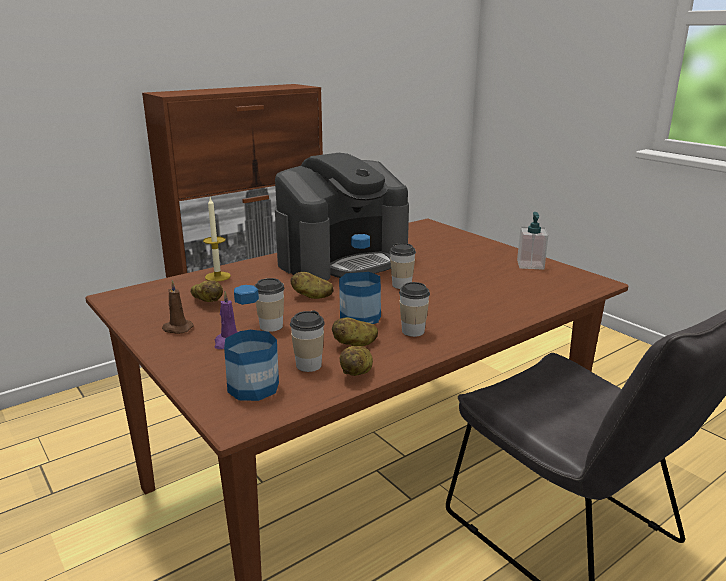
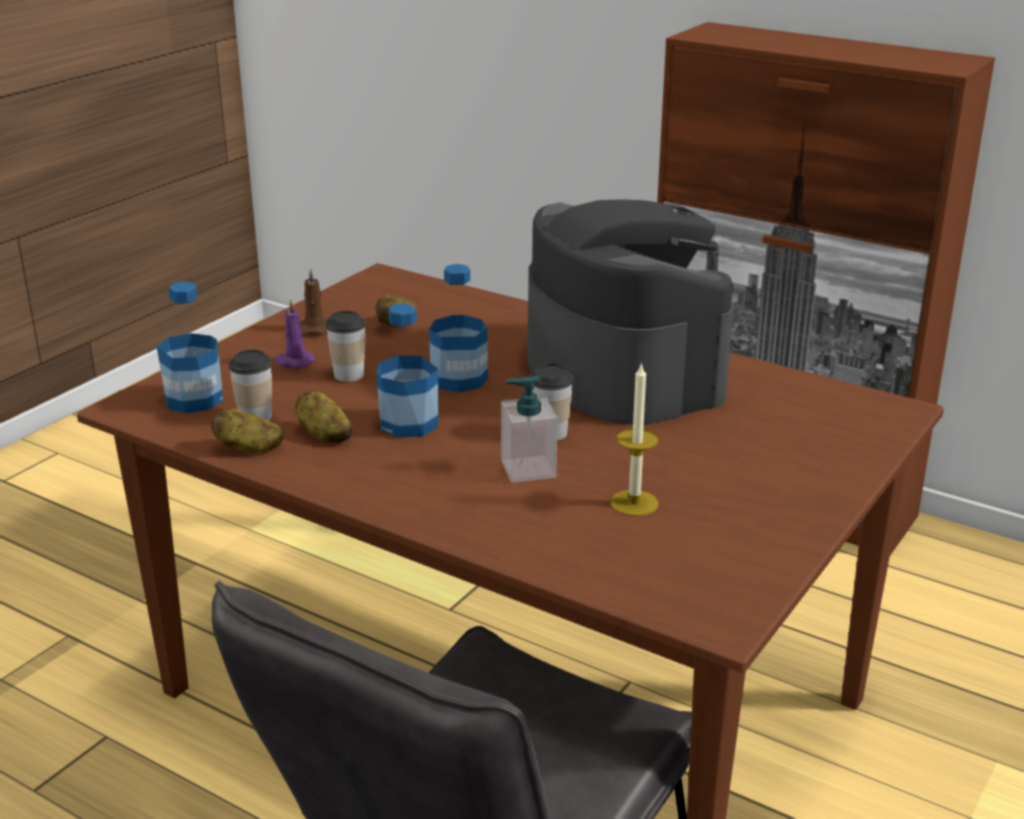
camera: 70 degrees right, 5 degrees up
candle [203,198,231,281] -> candle moved to [610,362,658,516]
coffee machine [275,153,409,281] -> coffee machine turned 150 degrees counterclockwise [527,199,734,425]
potato [290,272,334,299] -> bottle [429,264,488,392]
cup [399,282,430,337] -> none
soap dispenser [517,212,549,270] -> soap dispenser moved to [501,376,557,483]

